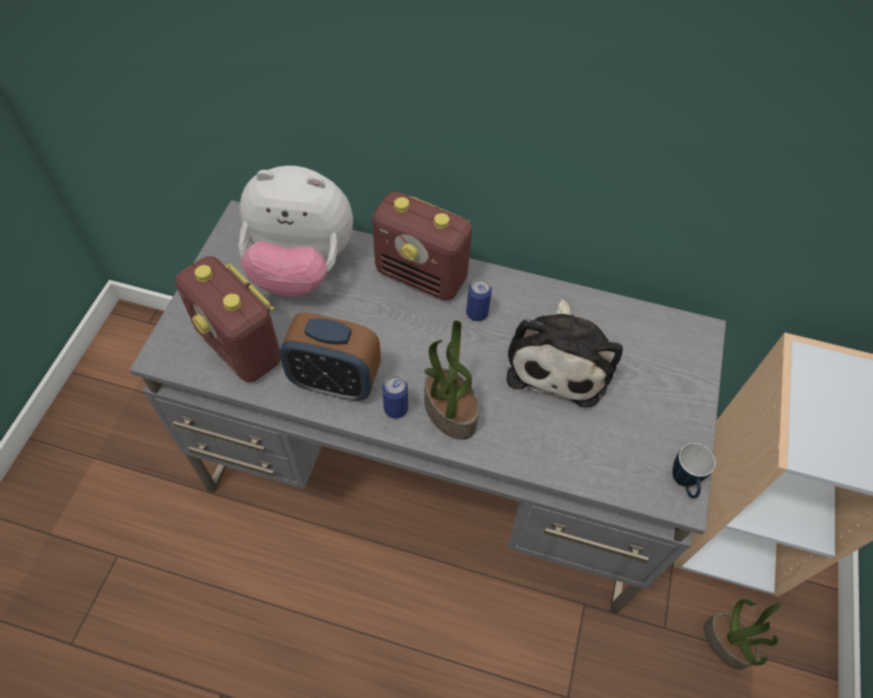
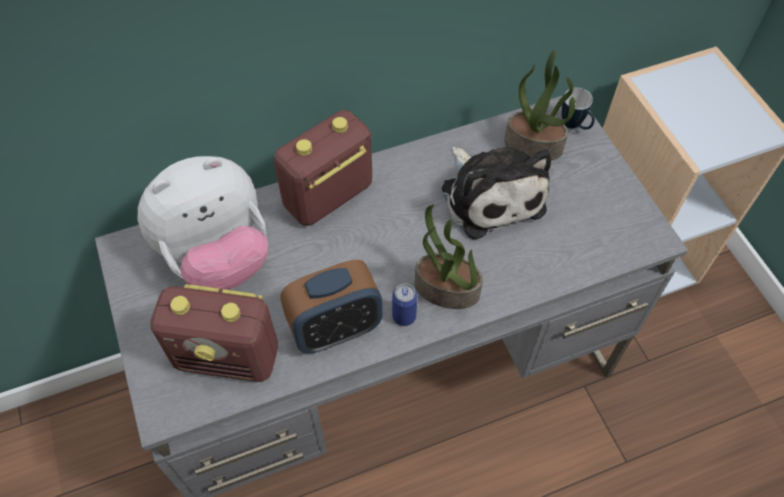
camera: 35 degrees left, 0 degrees up
radio [372,192,472,301] -> radio turned 150 degrees clockwise [274,110,372,226]
can [466,278,492,321] -> none
mug [673,443,716,499] -> mug moved to [561,88,595,130]
potted plant [704,599,781,669] -> potted plant moved to [504,50,575,161]

